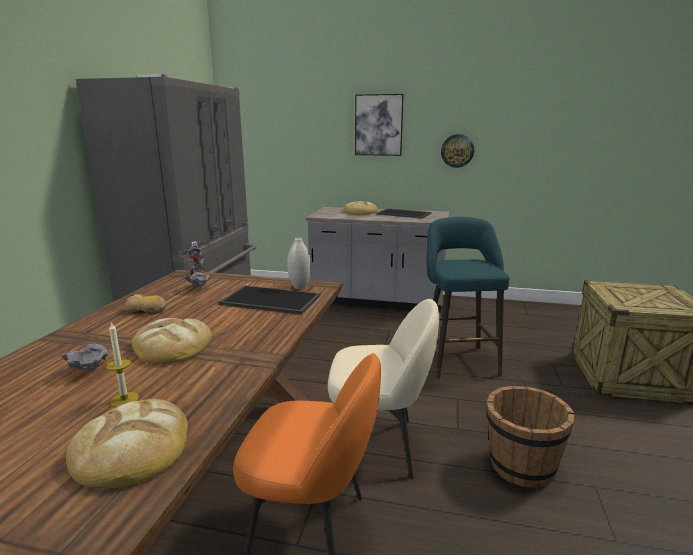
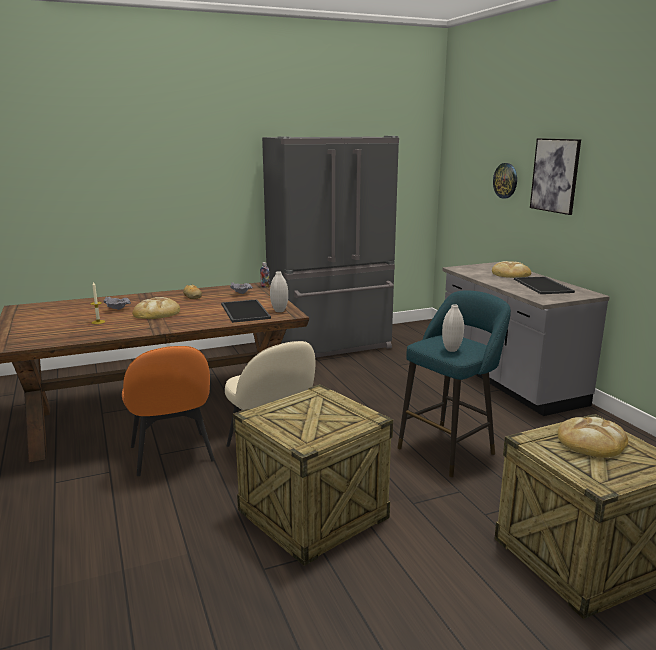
camera: 55 degrees right, 0 degrees up
bread [66,399,188,489] -> bread moved to [557,417,628,458]
wall clock [441,134,474,168] -> wall clock moved to [493,163,517,199]
brown bucket [487,386,575,488] -> crate [233,384,393,566]
none -> white vase [442,304,464,352]

